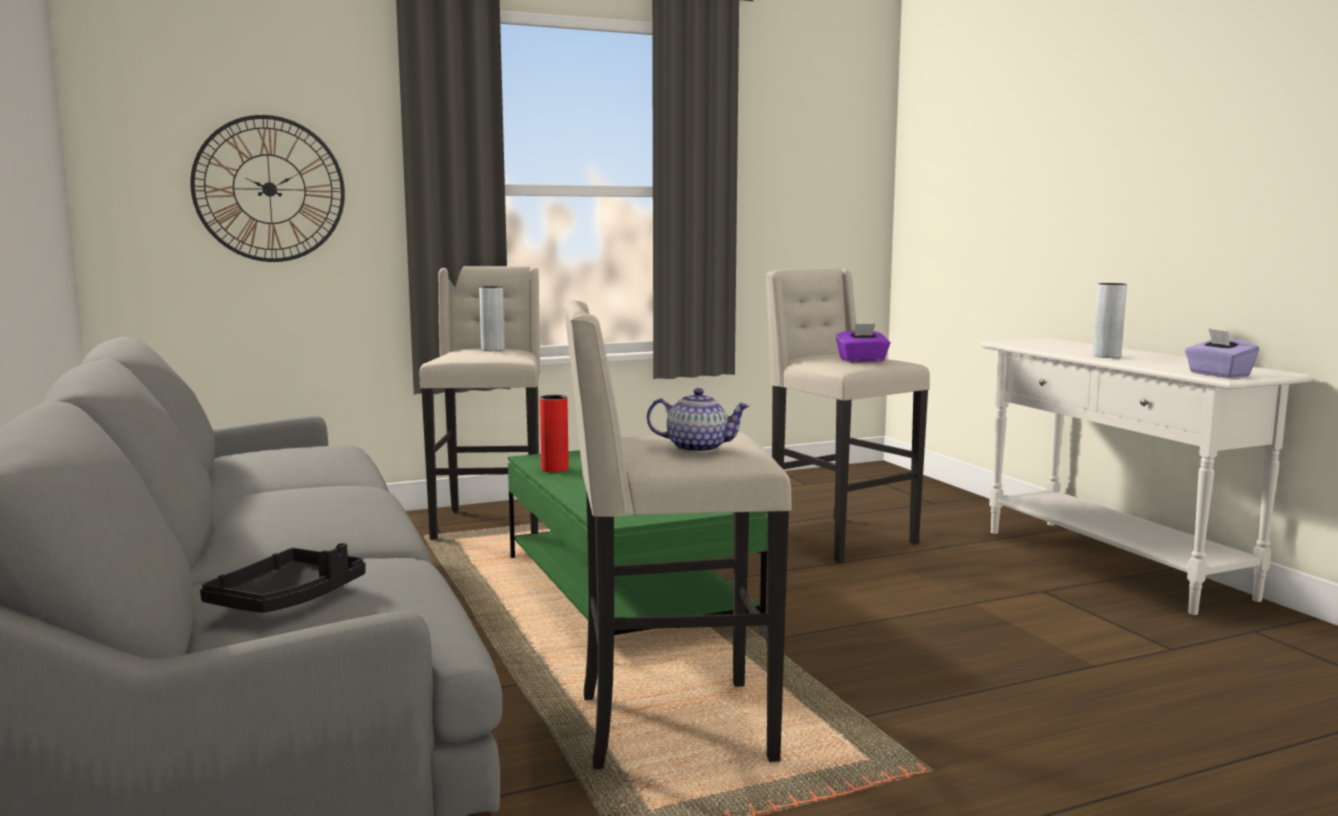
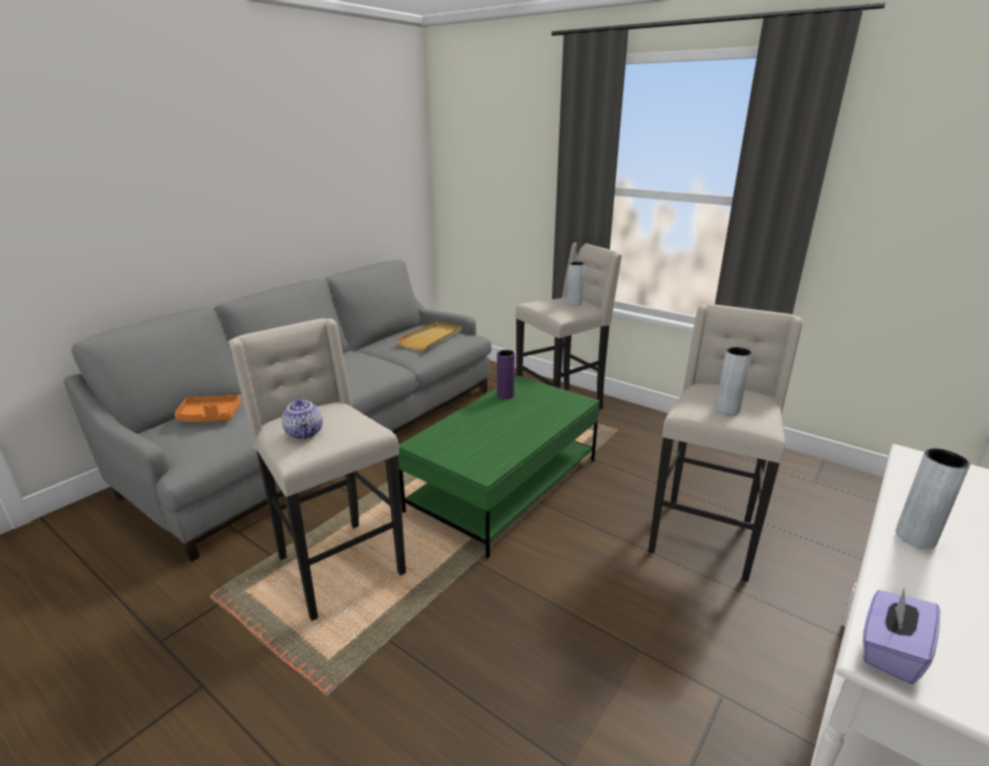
camera: 60 degrees right, 15 degrees up
wall clock [190,115,345,262] -> none
black tray [200,543,366,613] -> orange tray [174,395,242,422]
red vase [540,395,569,472] -> purple vase [497,350,515,399]
purple tissue box [836,324,891,362] -> grey vase [716,347,752,415]
none -> beige tray [396,321,462,350]

